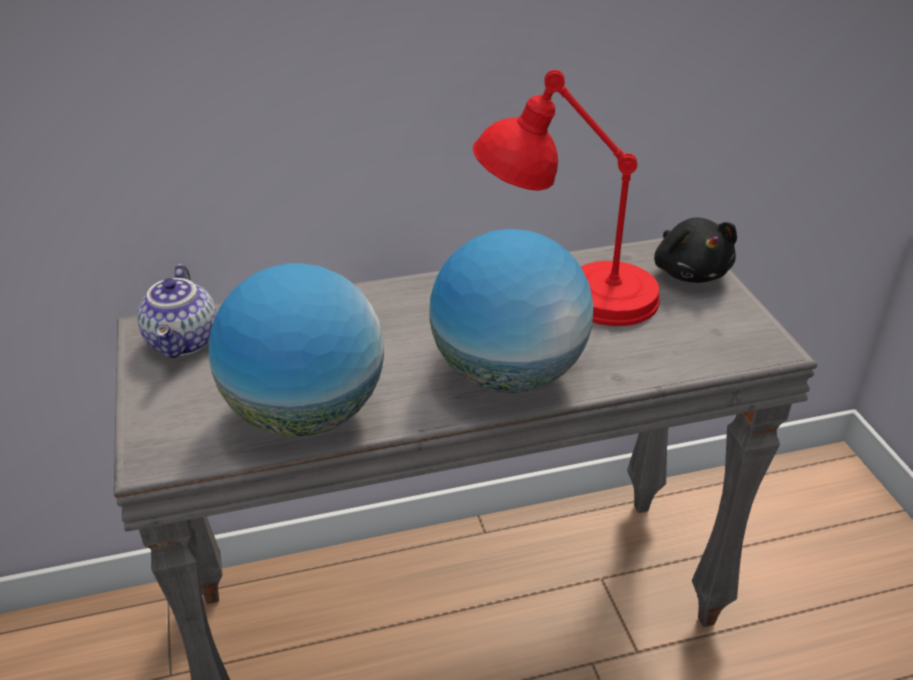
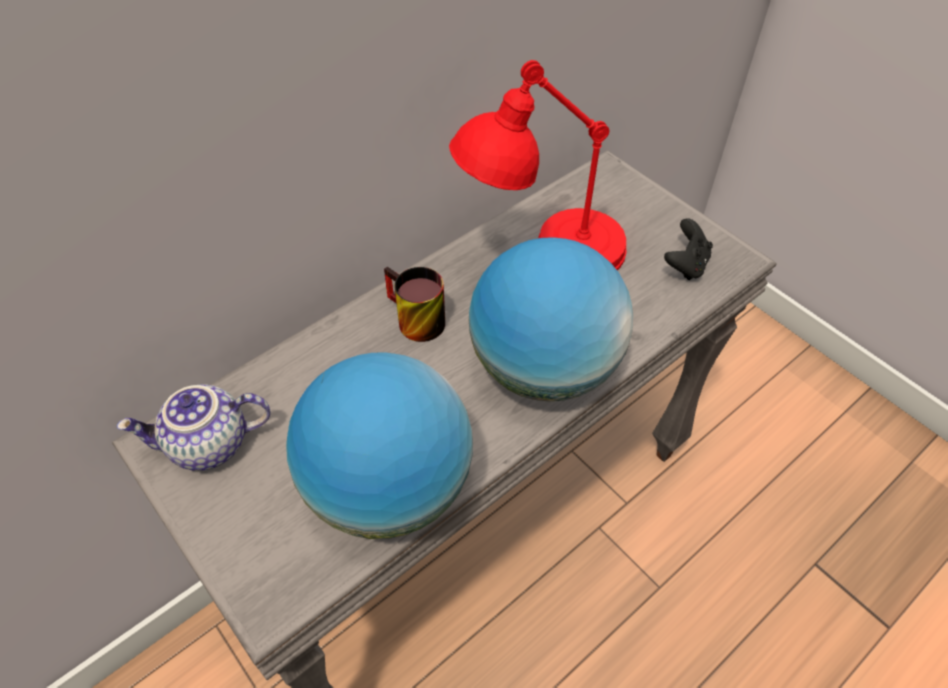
camera: 25 degrees left, 15 degrees up
teapot [137,264,217,358] -> teapot turned 105 degrees clockwise [117,384,270,471]
black plush toy [654,217,737,283] -> none
none -> mug [384,266,445,342]
none -> black game controller [664,218,713,280]

